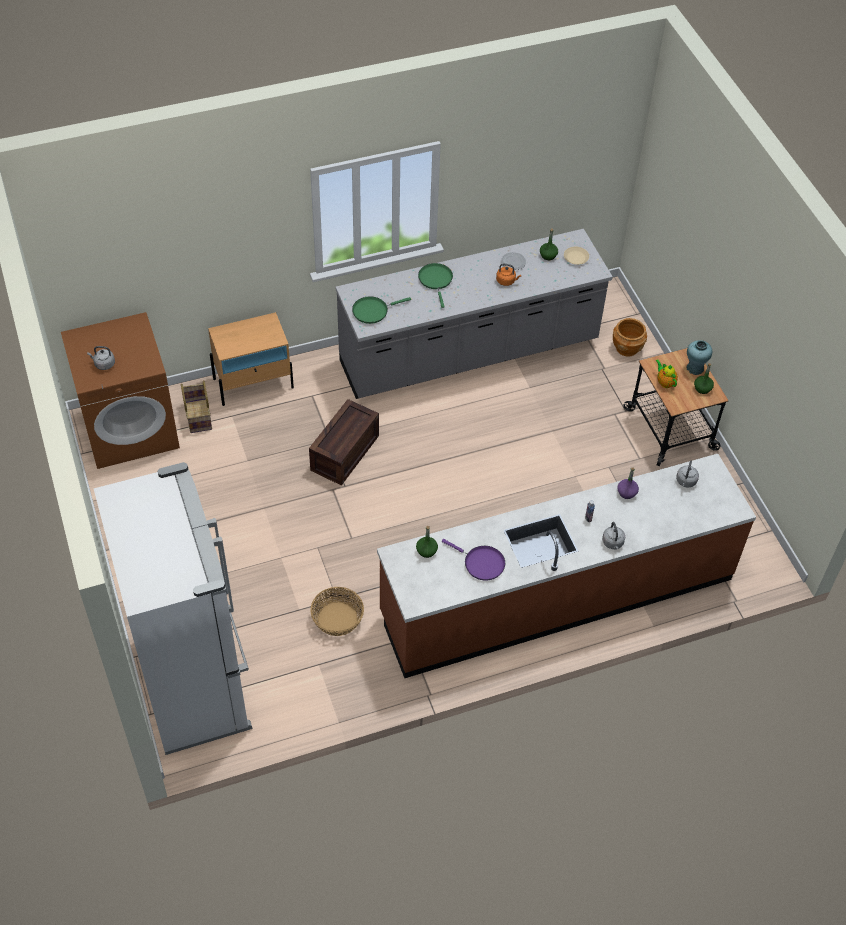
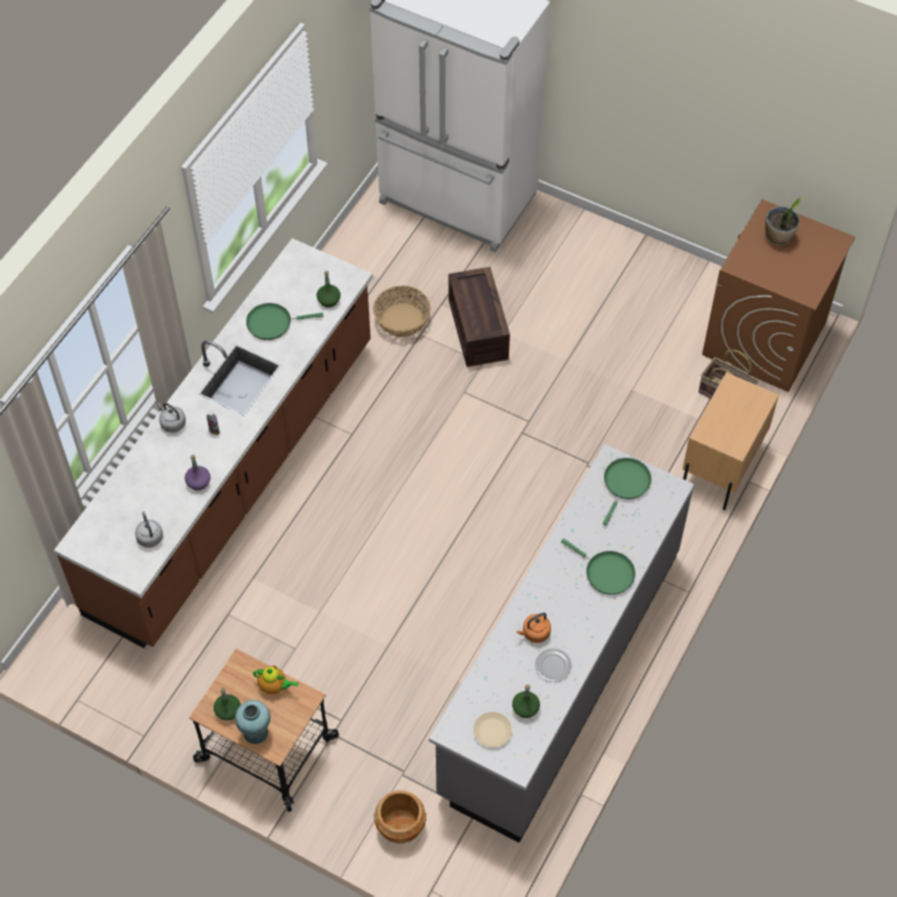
camera: 140 degrees right, 5 degrees up
grey kettle [87,346,115,370] -> potted plant [765,197,803,246]
crate [309,399,379,486] -> crate moved to [448,267,510,367]
purple frying pan [442,539,505,580] -> green frying pan [246,303,324,340]

